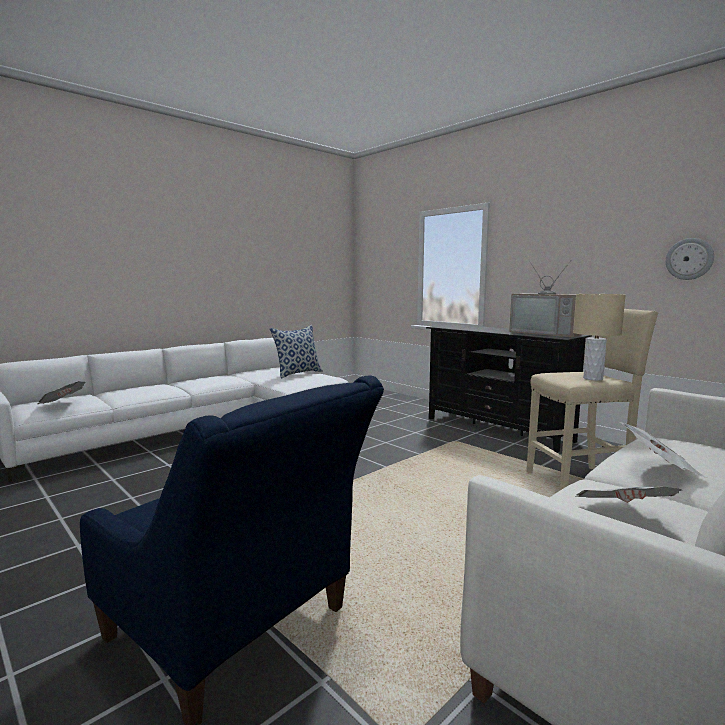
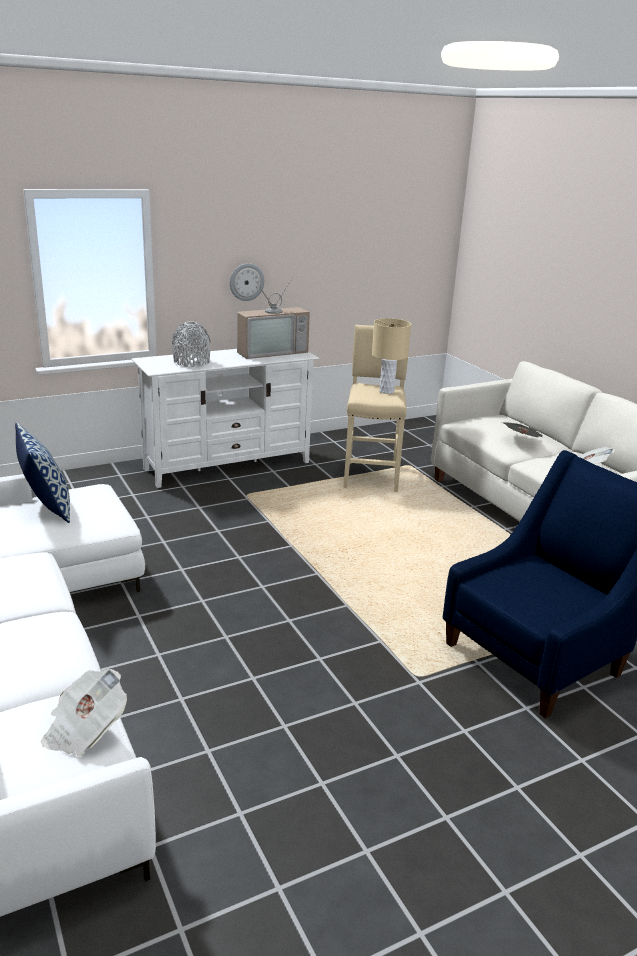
camera: 75 degrees left, 15 degrees up
black tv stand [426,324,591,453] -> white tv stand [132,349,319,488]
wall clock [666,238,714,280] -> wall clock moved to [230,263,264,301]
none -> grey vase [172,322,211,367]

